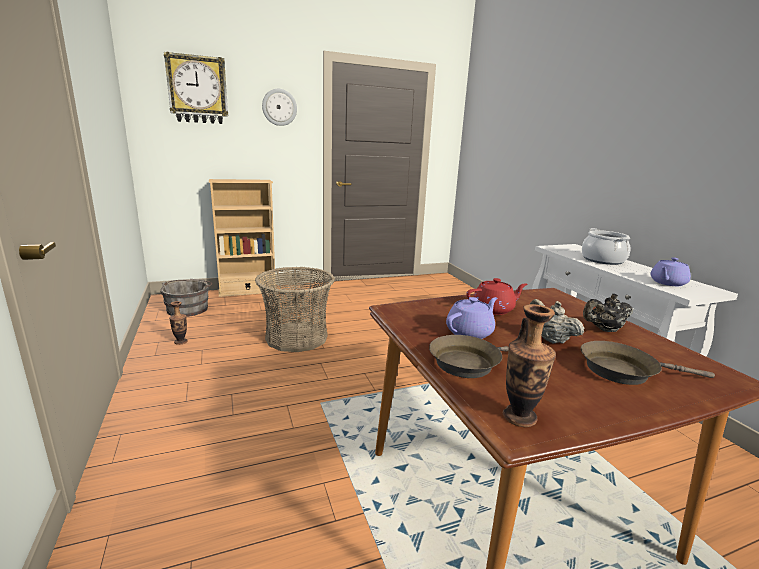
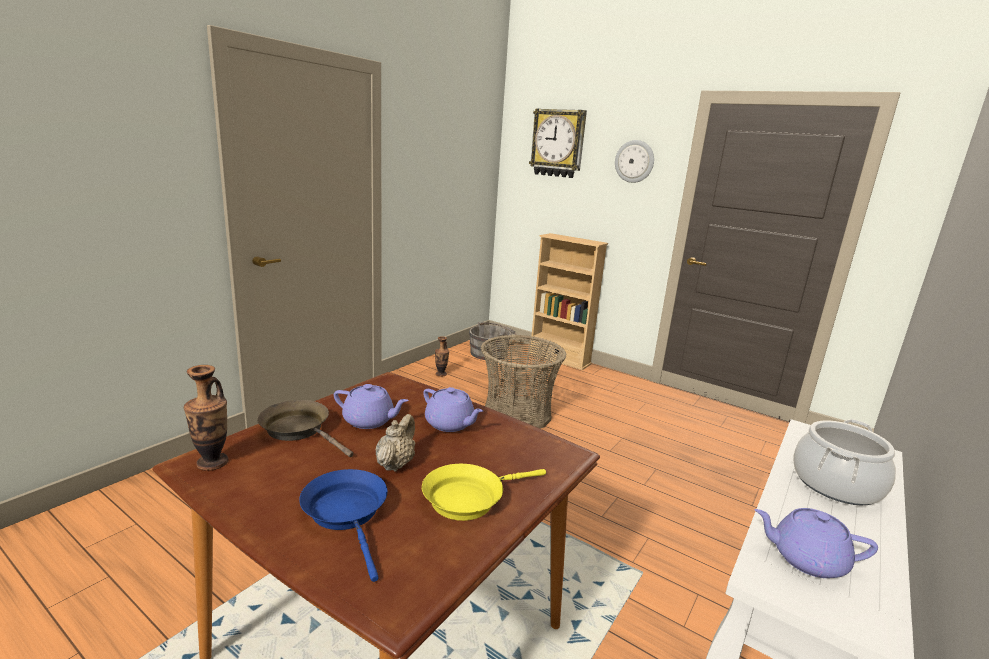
camera: 55 degrees right, 0 degrees up
red teapot [466,278,527,315] -> purple teapot [423,387,483,432]
brown frying pan [580,341,715,385] -> blue frying pan [299,469,387,582]
black teapot [583,294,633,332] -> yellow frying pan [422,464,546,521]

